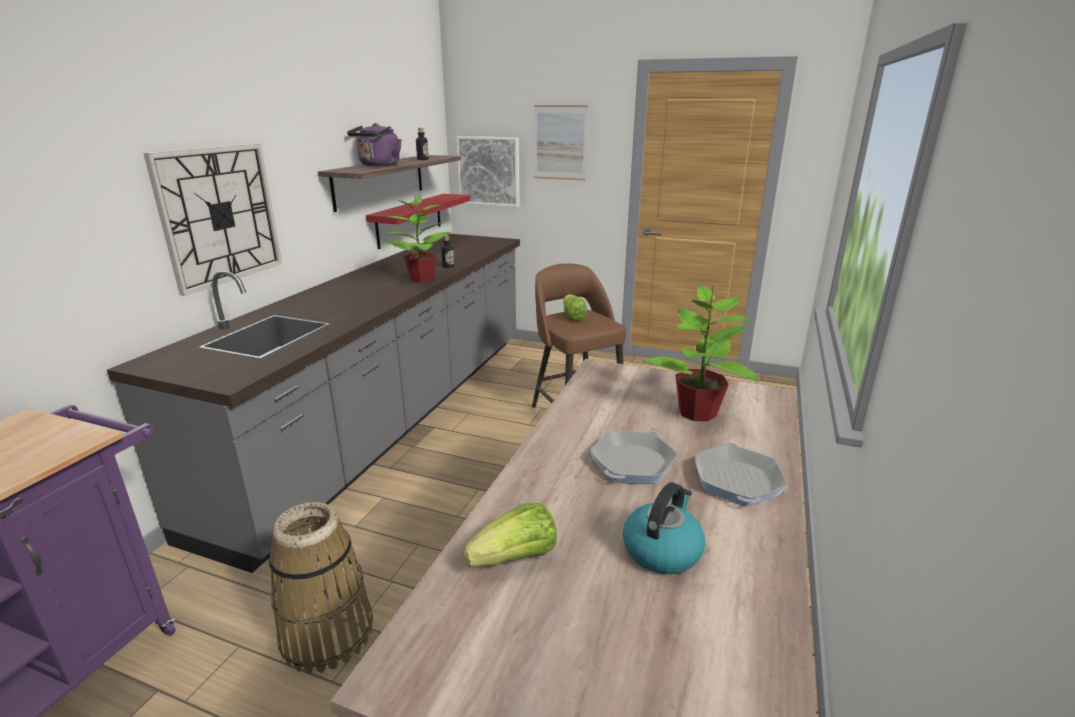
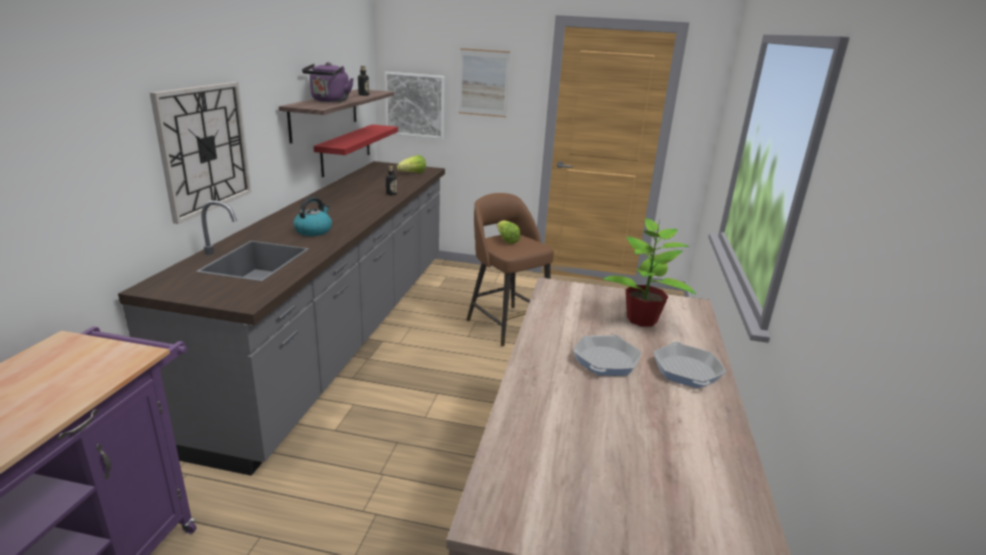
camera: 10 degrees left, 0 degrees up
basket [269,502,373,673] -> none
potted plant [383,196,451,283] -> none
lettuce [463,503,557,567] -> lettuce moved to [397,155,426,173]
kettle [623,482,705,574] -> kettle moved to [293,197,332,236]

